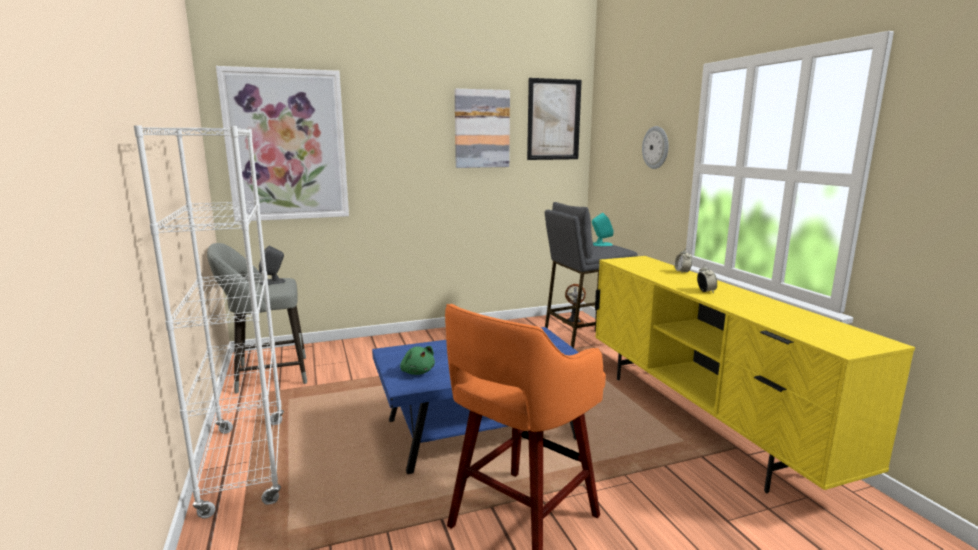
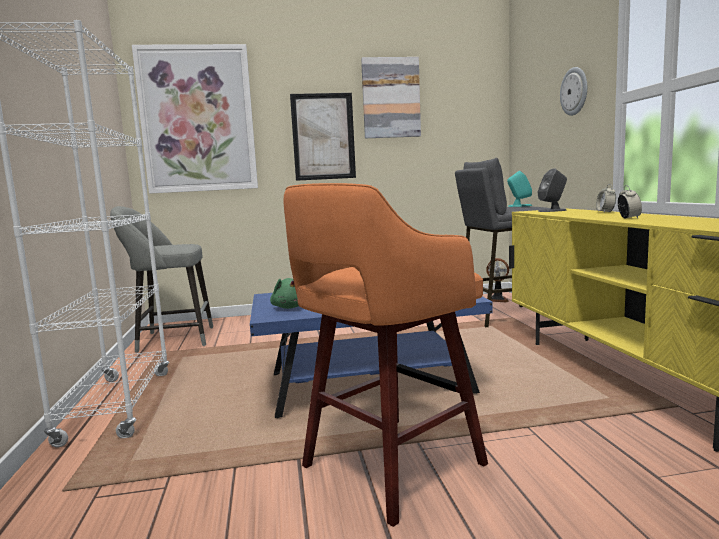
camera: 10 degrees right, 5 degrees down
grey speaker [259,246,286,285] -> grey speaker moved to [538,168,567,212]
picture [527,78,582,160] -> picture moved to [290,93,356,181]

